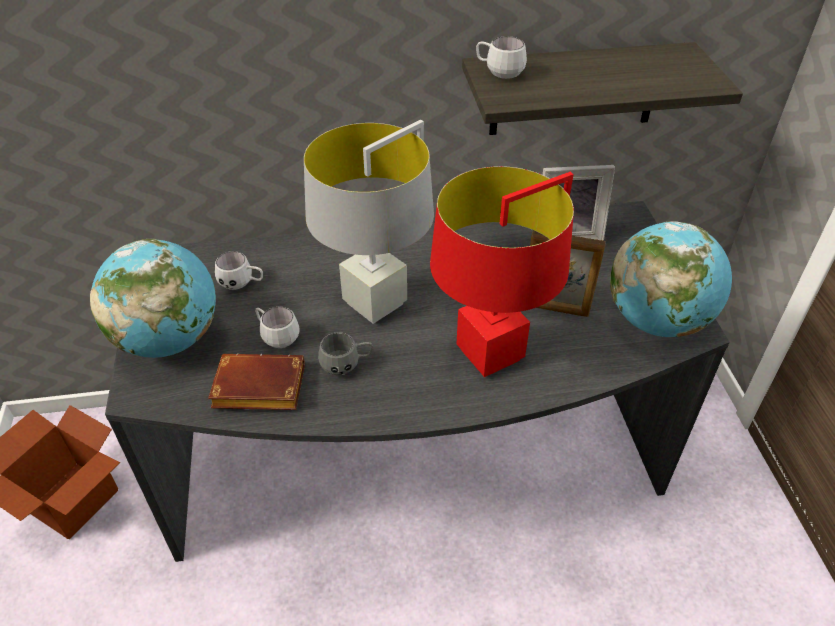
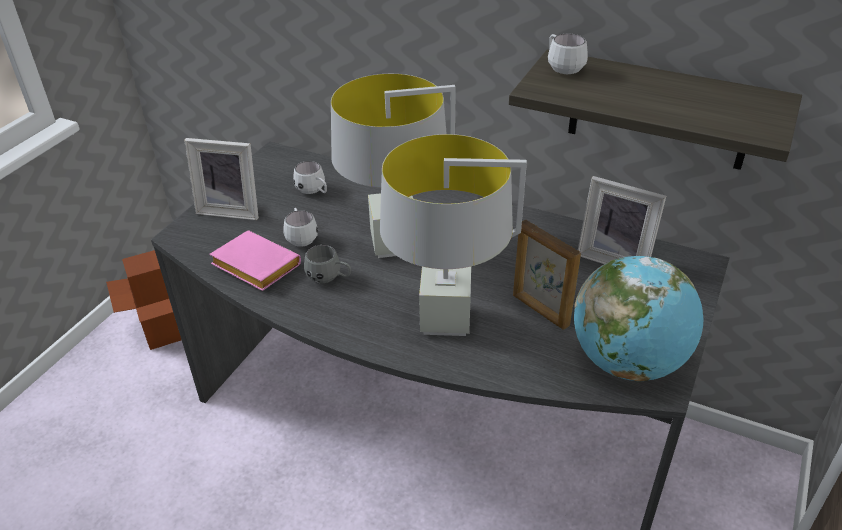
camera: 35 degrees right, 5 degrees down
globe [90,239,216,358] -> picture frame [184,138,259,220]
brown book [208,353,305,410] -> pink book [209,230,301,291]
red table lamp [430,166,574,377] -> grey table lamp [380,134,527,336]

